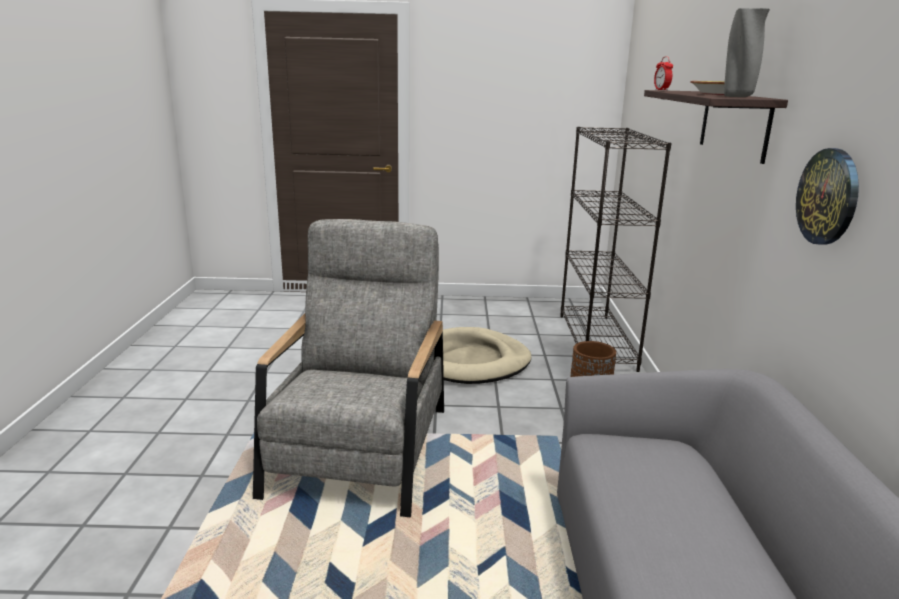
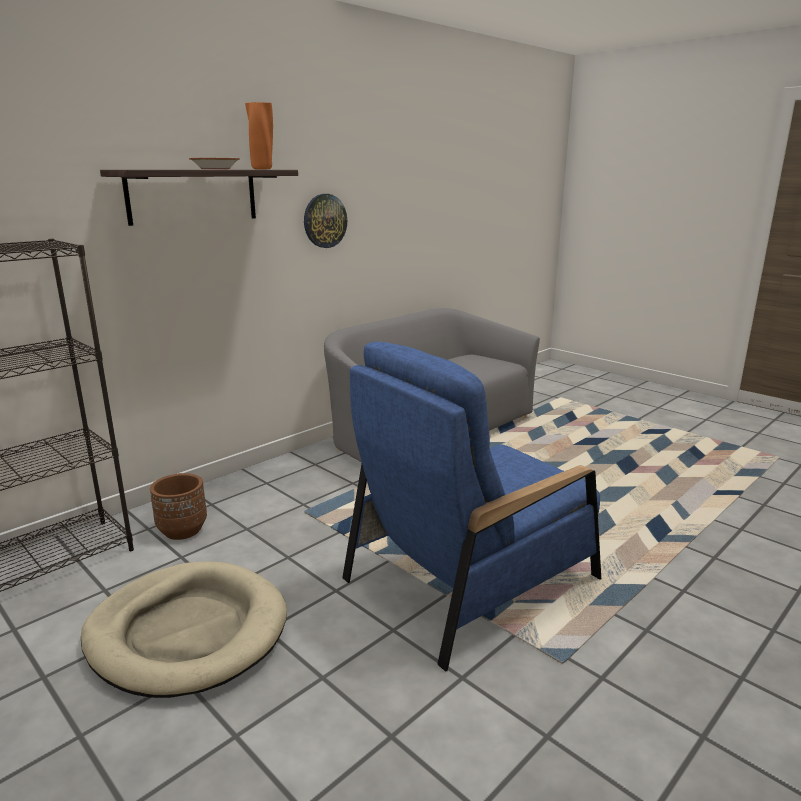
camera: 135 degrees left, 0 degrees up
grey armchair [253,219,444,518] -> blue armchair [342,342,601,672]
alarm clock [654,56,673,91] -> none
grey vase [724,8,770,97] -> orange vase [245,102,273,169]

